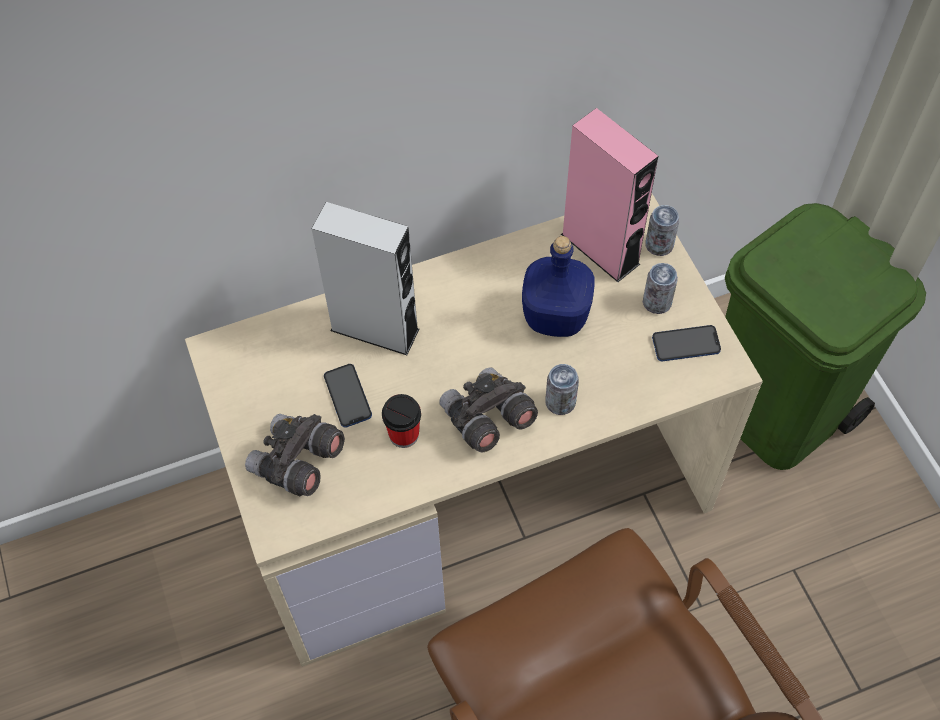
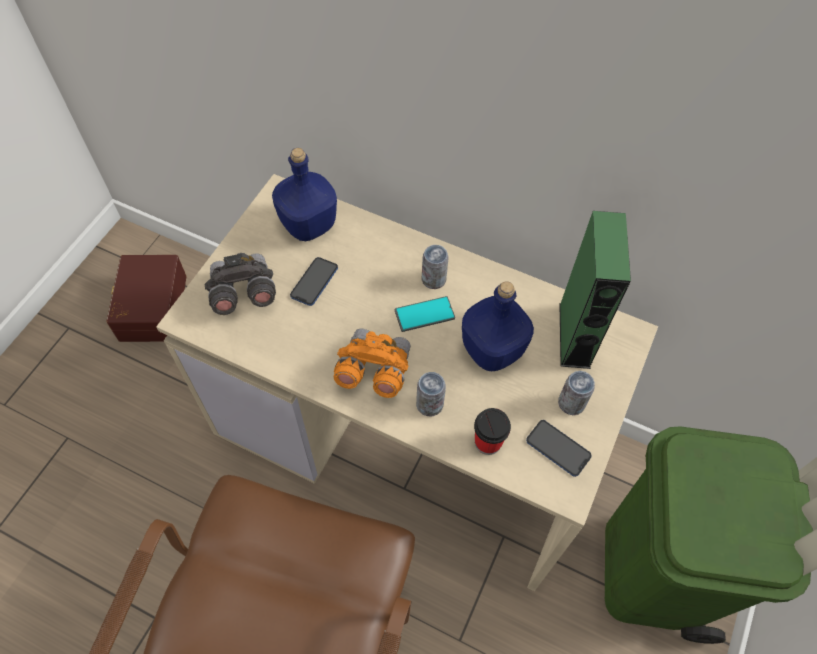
camera: 45 degrees right, 0 degrees up
grey speaker [312,202,419,355] -> none
cup [382,394,421,448] -> cup moved to [474,408,511,455]
grey binoculars [439,367,538,452] -> orange binoculars [334,329,410,398]
pink speaker [561,108,658,282] -> green speaker [559,211,631,369]
can [646,205,679,256] -> can moved to [421,245,449,289]
none -> brown storage box [106,255,187,342]
none -> blue bottle [272,148,337,241]
none -> phone [395,296,455,332]

